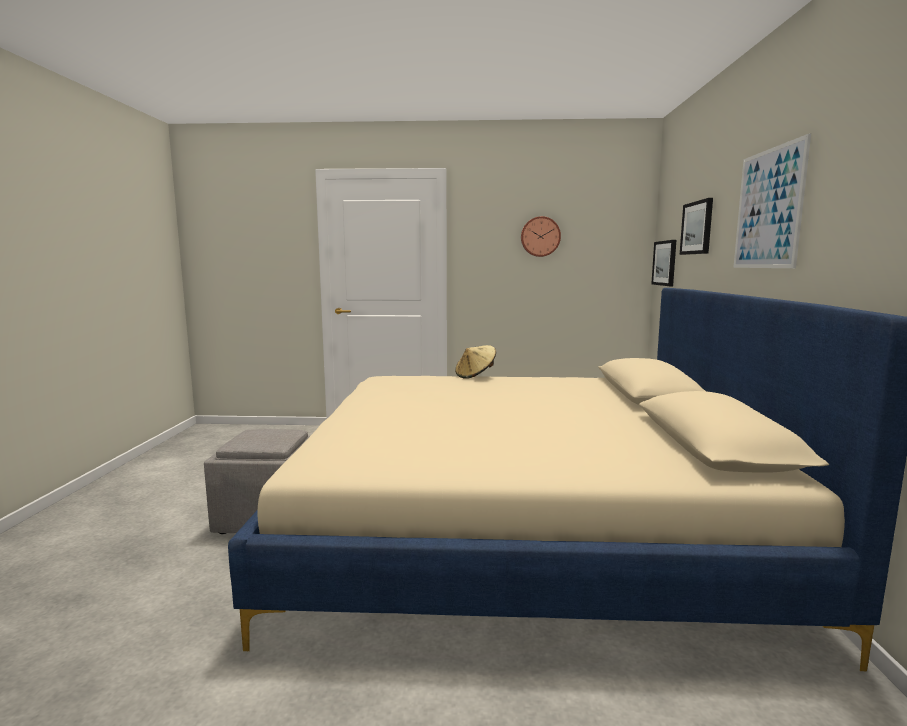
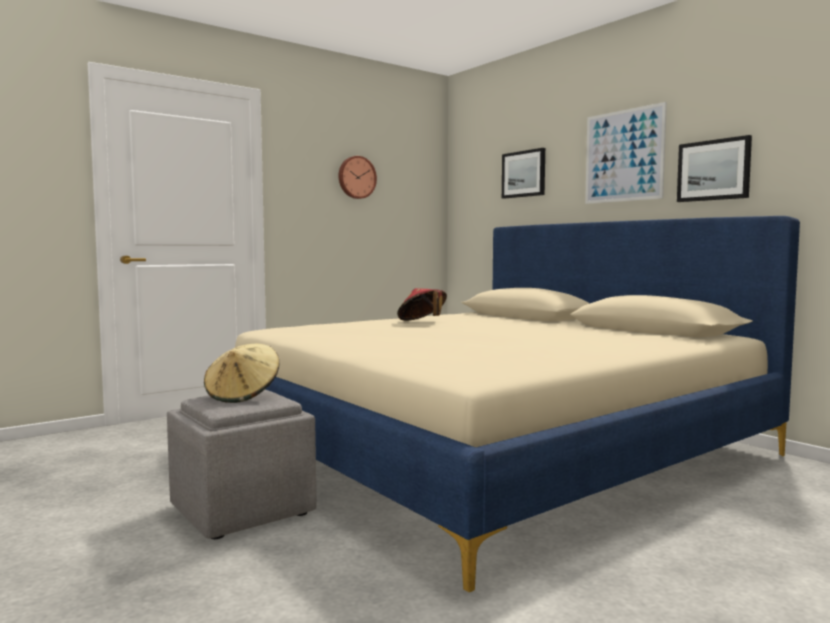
camera: 40 degrees left, 5 degrees down
beige hat [455,345,496,379] -> beige hat moved to [204,344,280,403]
picture [651,240,676,286] -> picture moved to [677,135,752,202]
none -> red hat [397,288,447,321]

